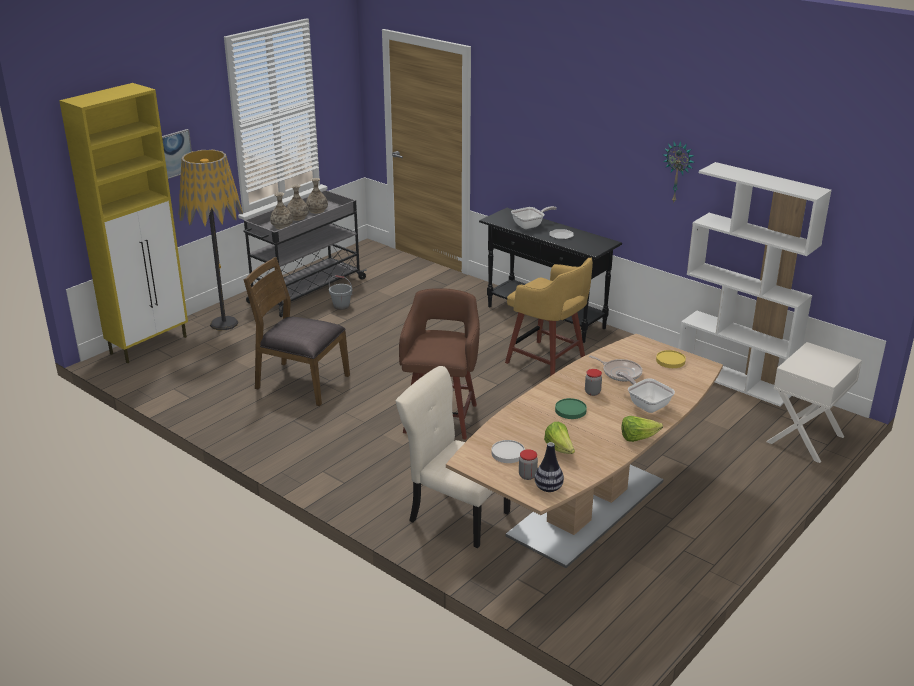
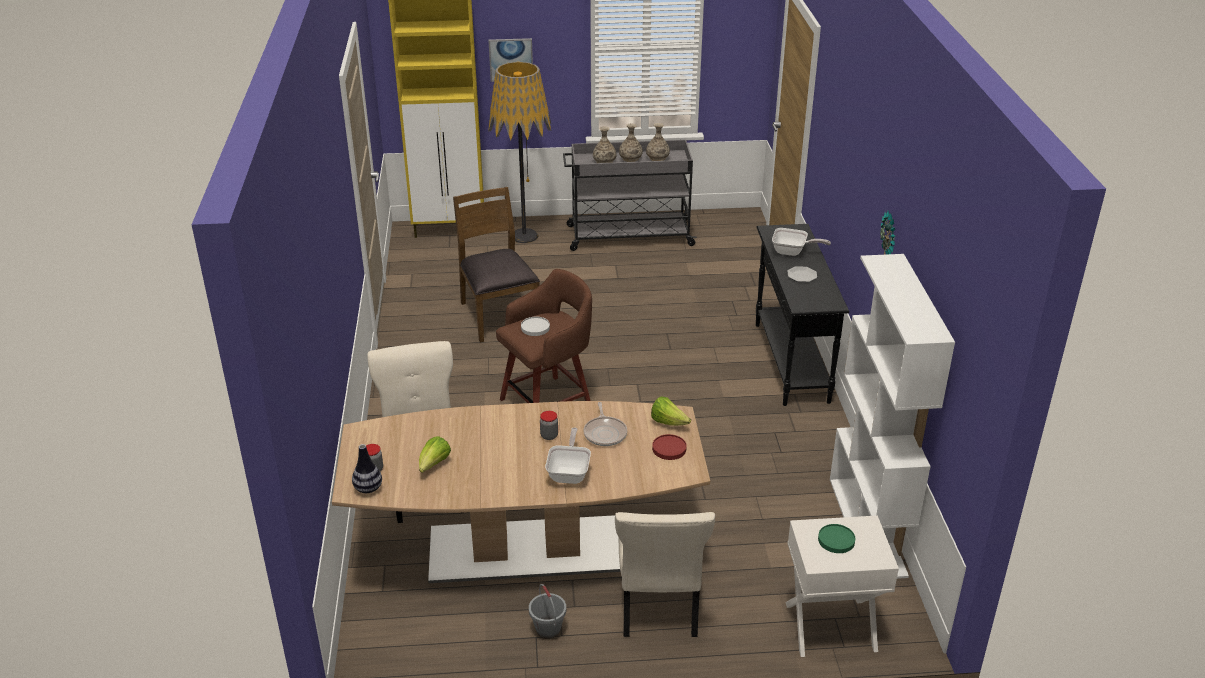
camera: 45 degrees right, 5 degrees up
grey bucket [329,275,352,310] -> grey bucket moved to [529,584,566,639]
white plate [491,440,525,463] -> white plate moved to [521,317,550,336]
yellow stool [505,258,593,376] -> none
green plate [555,398,587,419] -> green plate moved to [818,524,855,553]
lettuce [621,416,663,442] -> lettuce moved to [651,397,691,426]
yellow plate [656,350,686,368] -> red plate [652,434,687,460]
none -> beige chair [615,512,715,637]

